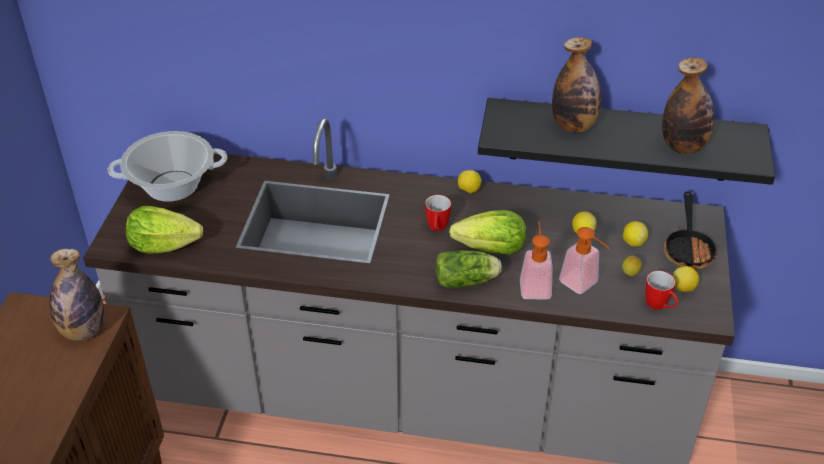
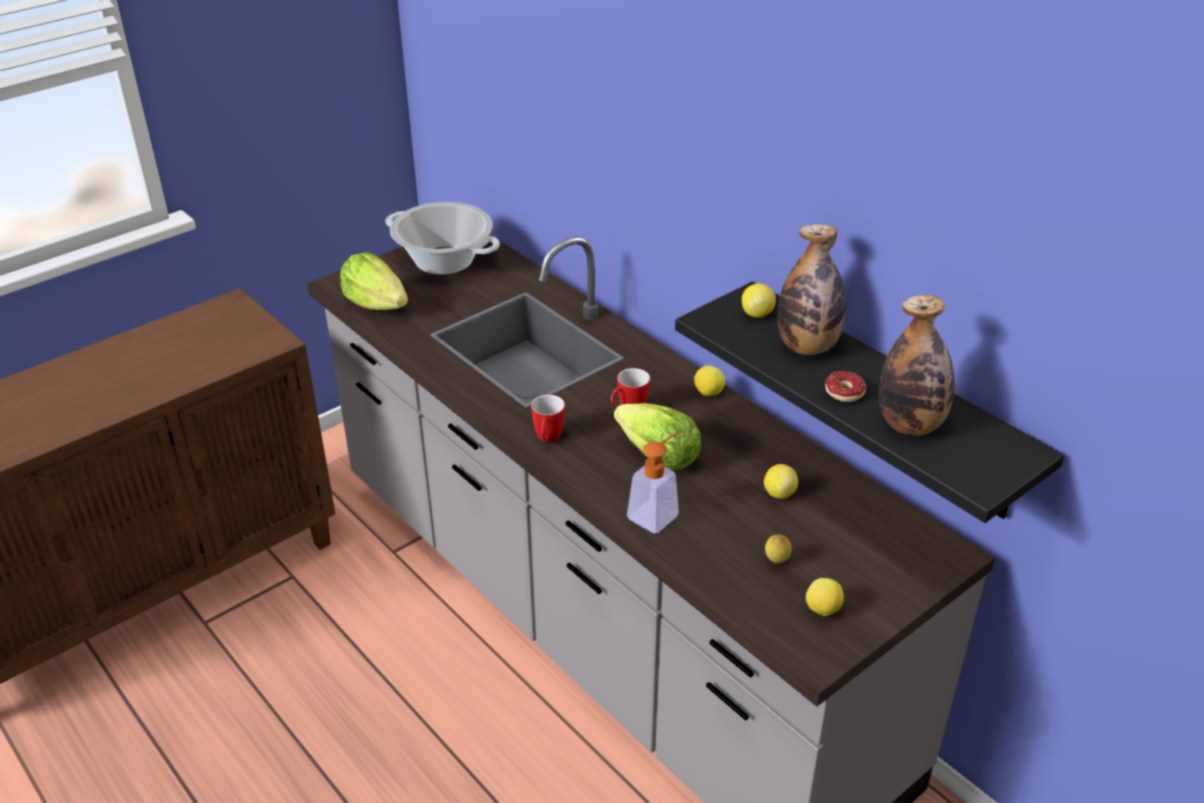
camera: 40 degrees right, 5 degrees down
bottle [49,249,104,341] -> none
lettuce [436,250,502,288] -> none
soap dispenser [559,227,609,294] -> none
lemon [623,221,648,247] -> lemon moved to [742,283,776,318]
mug [645,271,678,310] -> mug moved to [531,395,565,442]
frying pan [664,191,718,270] -> none
none -> donut [825,371,866,402]

